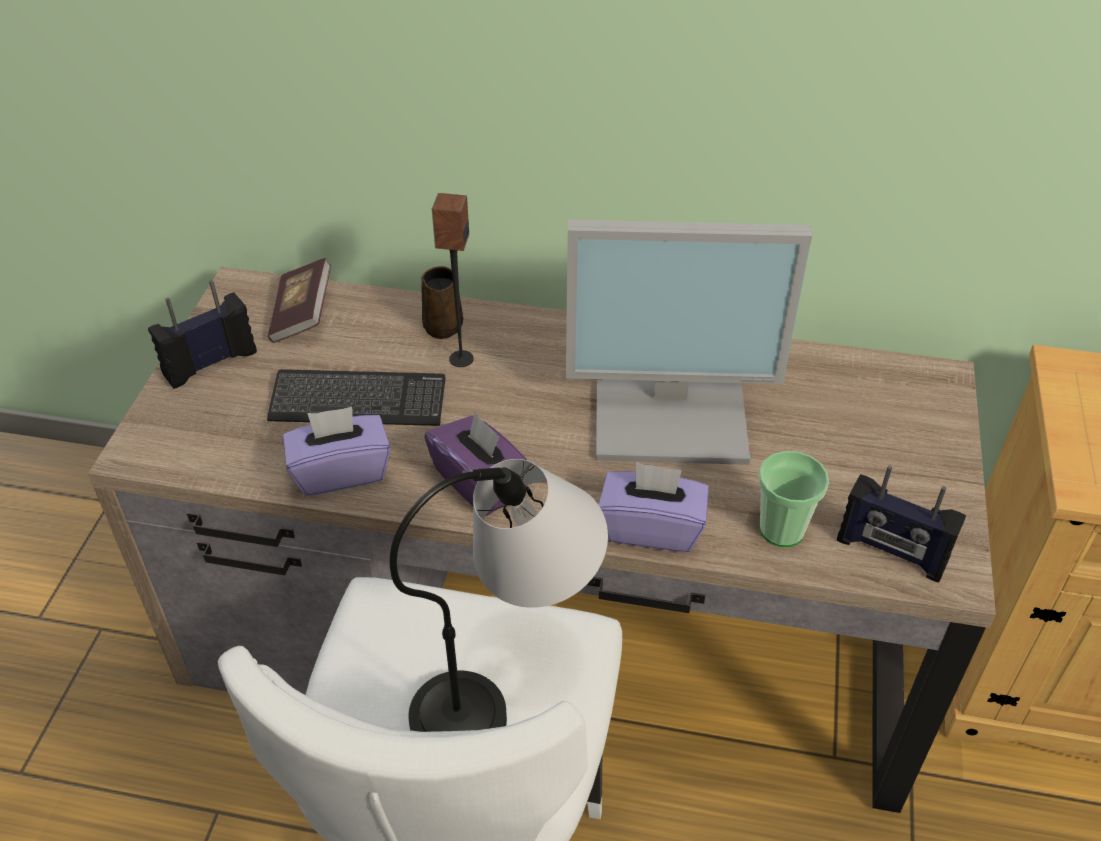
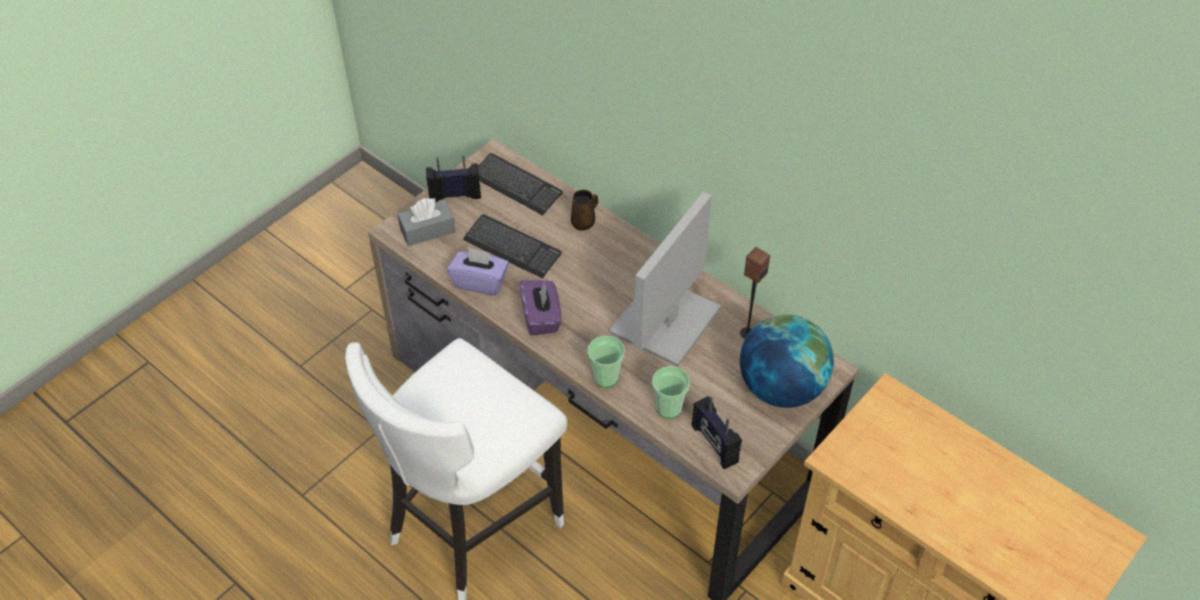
camera: 30 degrees right, 5 degrees up
book [268,258,331,343] -> keyboard [478,153,563,215]
table lamp [390,459,608,732] -> none
speaker [432,193,474,367] -> speaker moved to [740,247,770,339]
monitor [566,220,812,465] -> monitor turned 90 degrees clockwise [609,192,721,367]
purple tissue box [599,462,709,552] -> cup [587,336,625,388]
none -> grey tissue box [398,198,456,246]
none -> globe [740,314,834,408]

